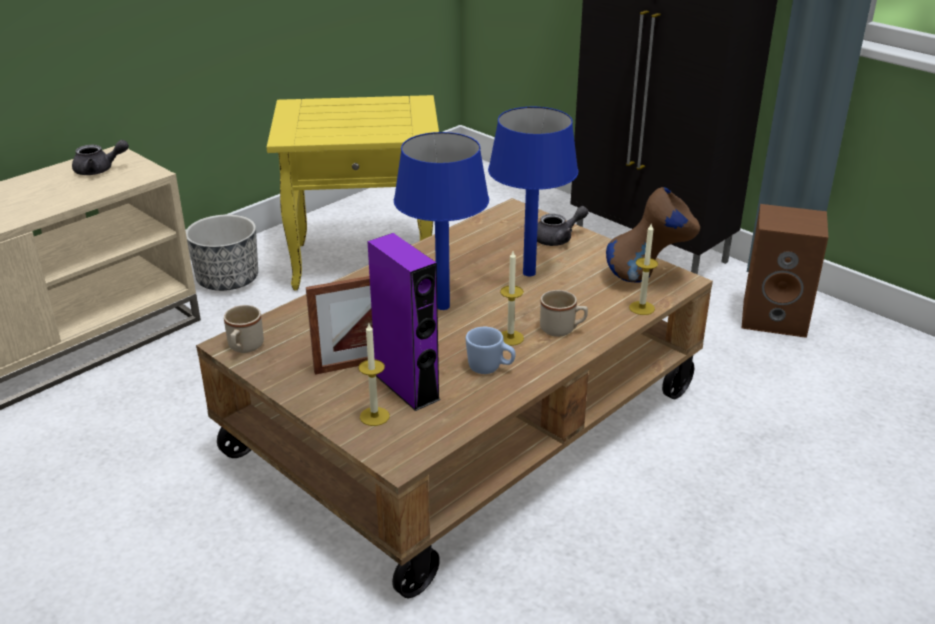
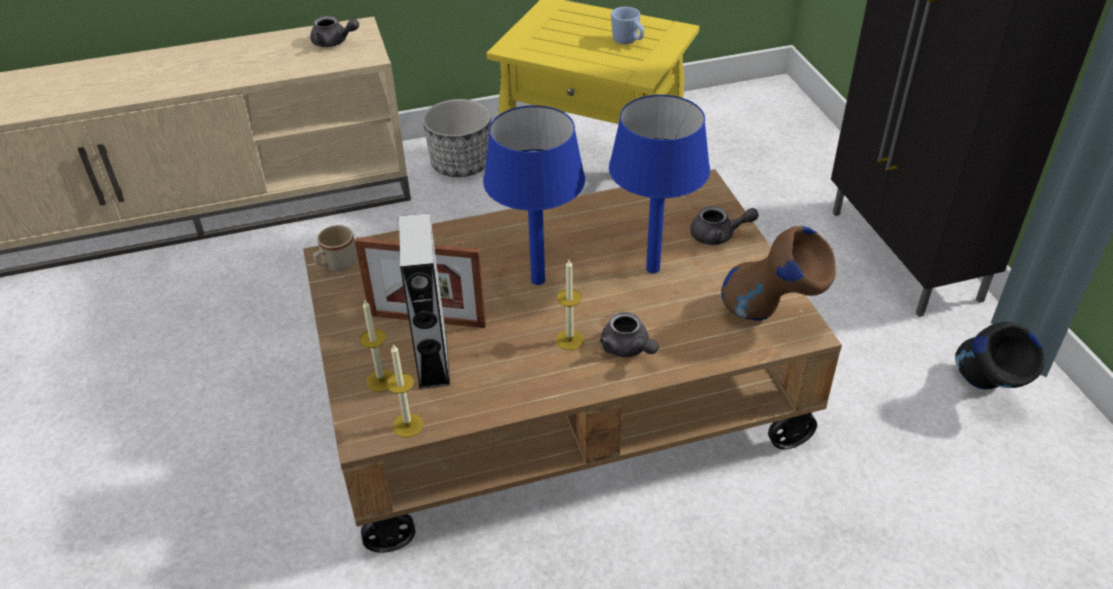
camera: 30 degrees right, 10 degrees up
purple speaker [367,233,440,411] -> grey speaker [399,213,450,389]
blue mug [466,327,516,374] -> blue mug moved to [611,7,644,44]
beige mug [540,290,588,337] -> grey teapot [600,312,659,357]
candle [629,224,658,315] -> candle moved to [387,344,424,438]
brown speaker [741,204,828,338] -> black vase [955,322,1045,389]

